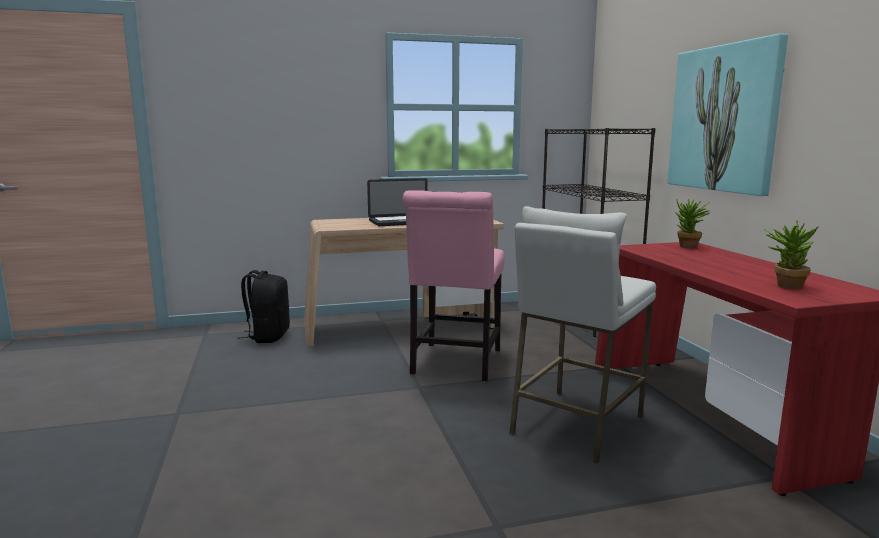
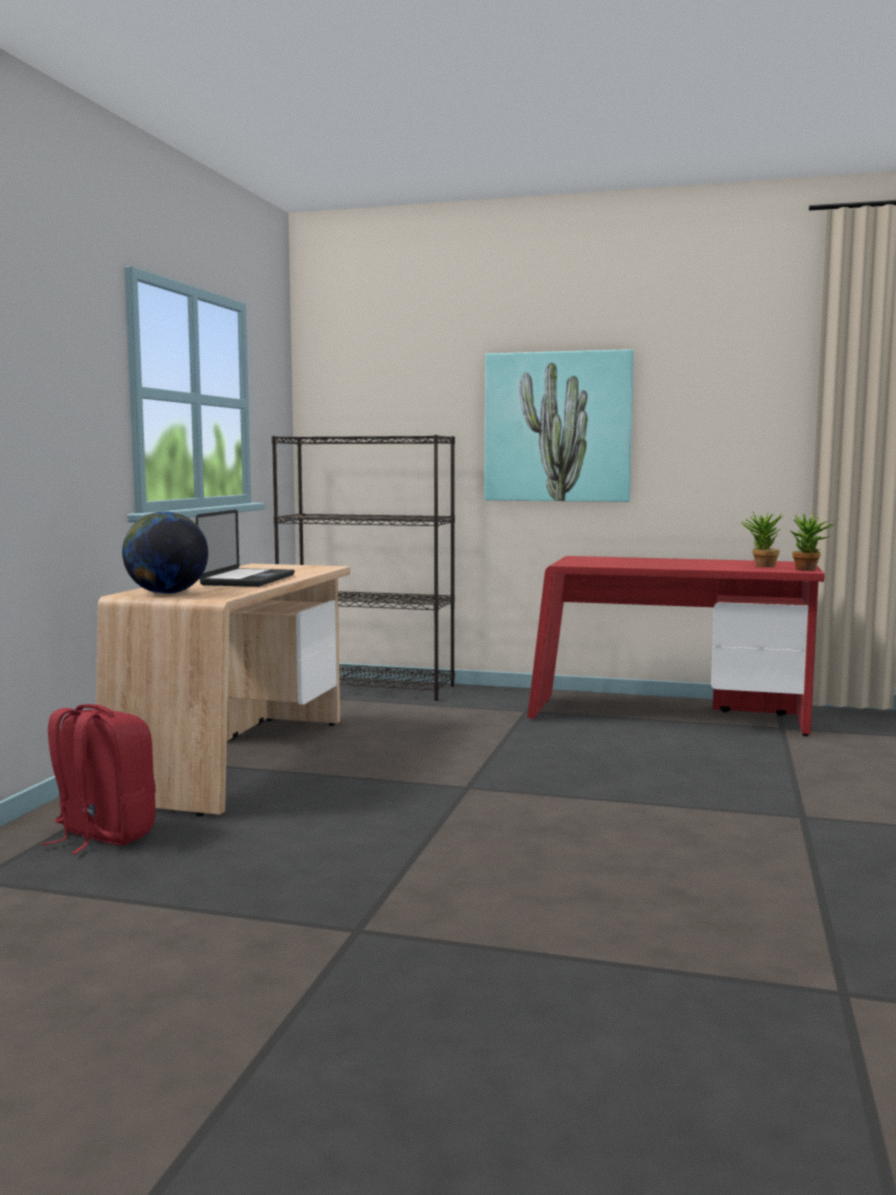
camera: 60 degrees left, 5 degrees down
black backpack [237,270,290,343] -> red backpack [41,704,156,854]
pink chair [403,190,504,381] -> none
white stool [509,206,656,464] -> none
potted plant [675,199,711,248] -> potted plant moved to [790,514,835,570]
none -> globe [122,511,208,594]

